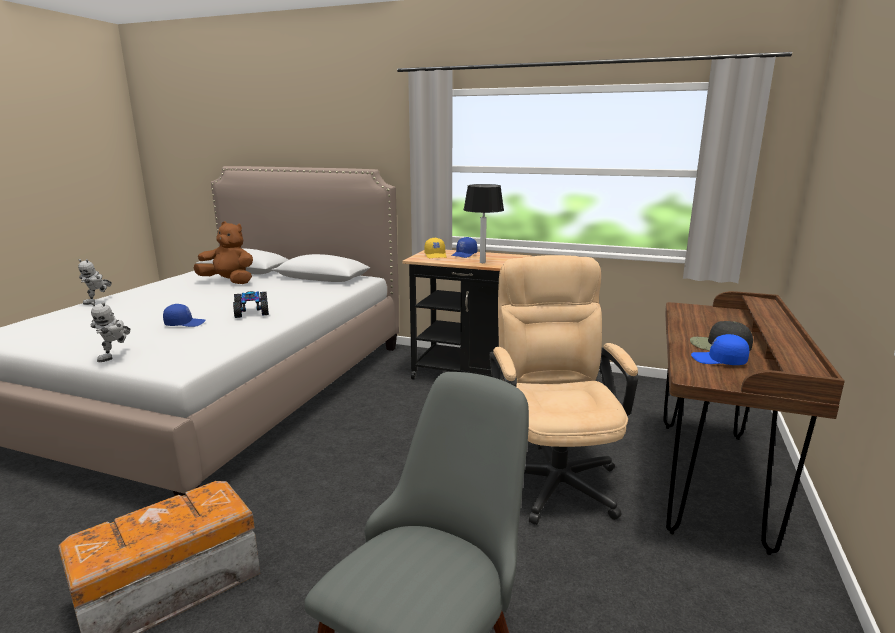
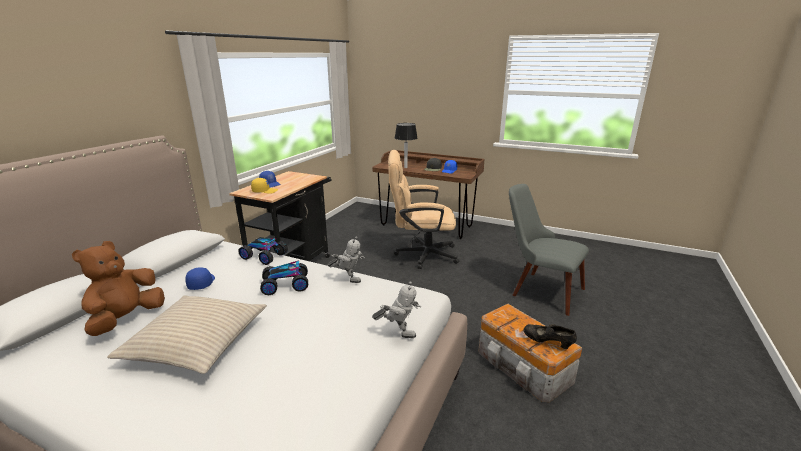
camera: 85 degrees left, 5 degrees up
toy robot [78,259,112,305] -> toy robot moved to [328,236,365,283]
blue cap [163,304,206,327] -> blue cap moved to [185,267,215,290]
table lamp [463,184,504,263] -> table lamp moved to [395,123,417,168]
none -> beige pillow [107,295,267,374]
none -> toy car [238,237,288,265]
none -> black shoe [523,324,577,349]

